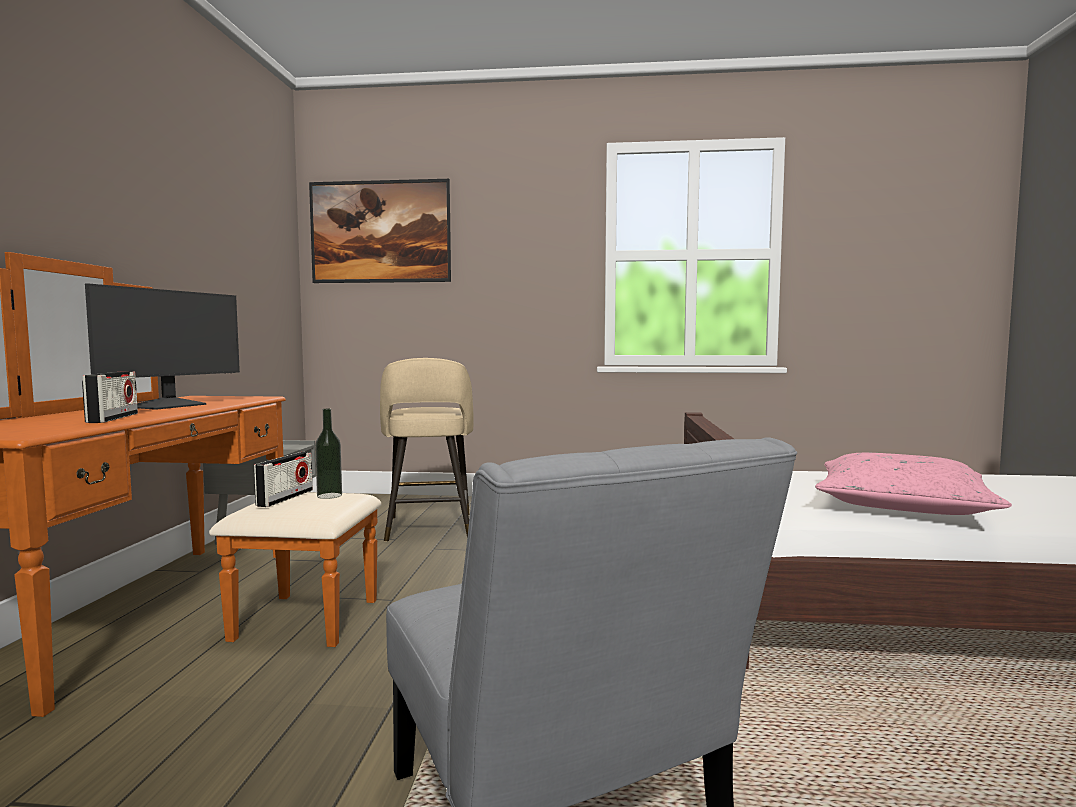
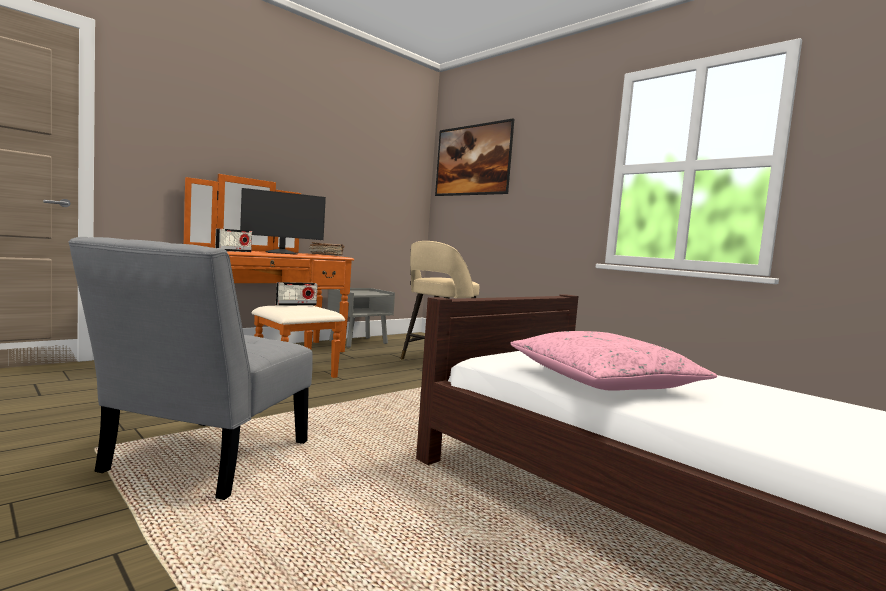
camera: 40 degrees right, 0 degrees up
bottle [315,409,342,499] -> none
none -> brown book [309,242,345,255]

